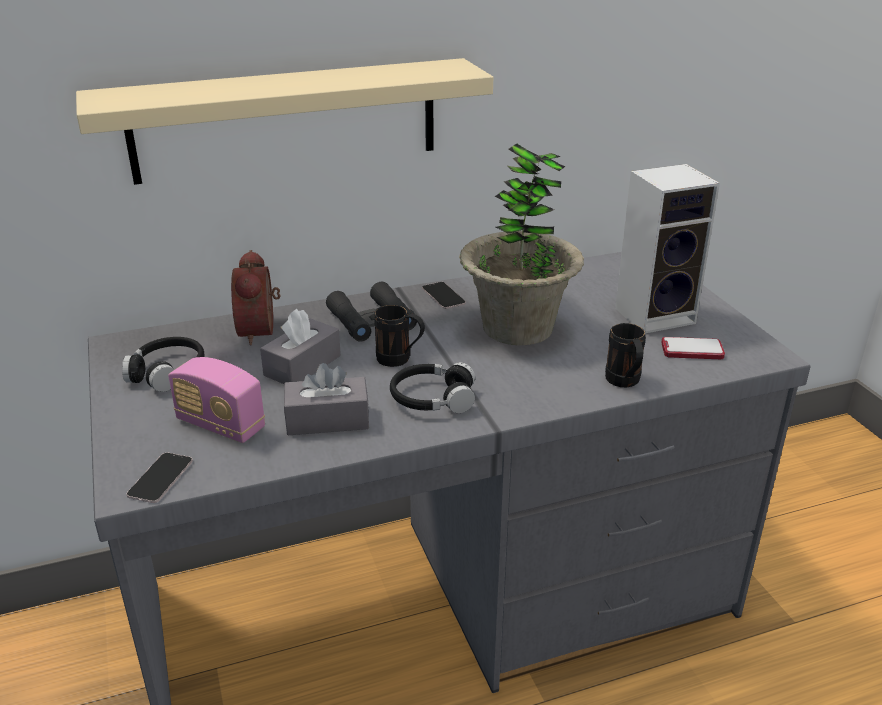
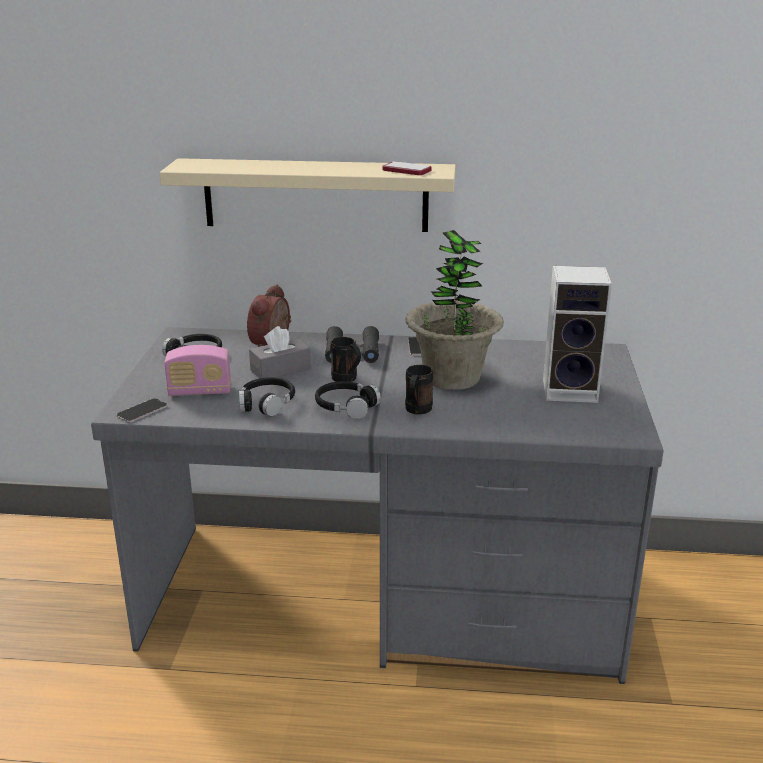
camera: 25 degrees right, 5 degrees down
radio [168,357,265,443] -> radio turned 60 degrees counterclockwise [164,345,231,396]
grey tissue box [284,363,369,435] -> black headphones [239,377,295,416]
black mug [605,323,646,387] -> black mug moved to [405,365,433,414]
phone [661,337,725,359] -> phone moved to [382,161,431,175]

